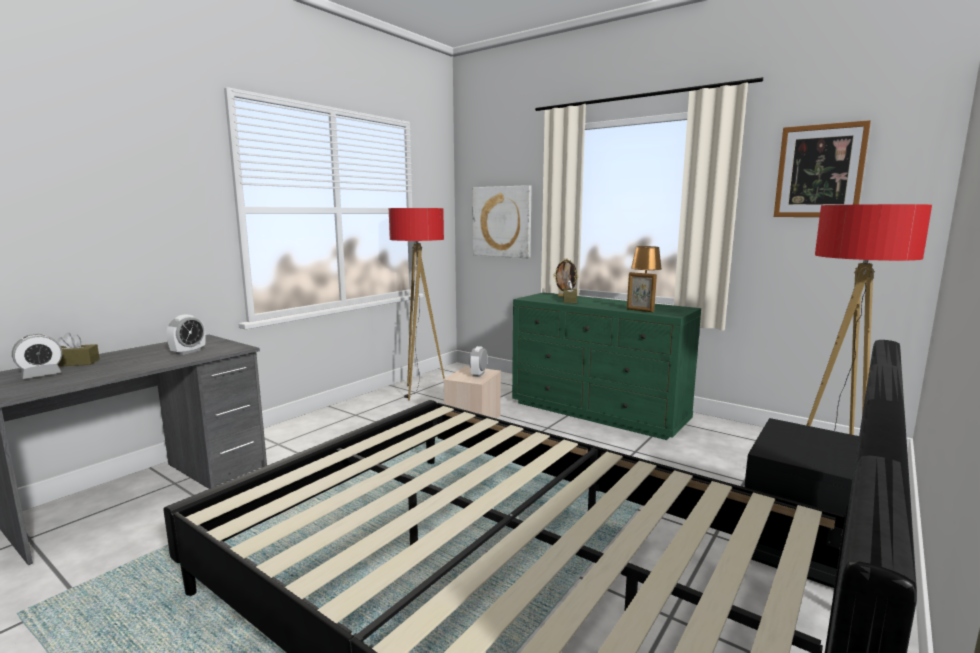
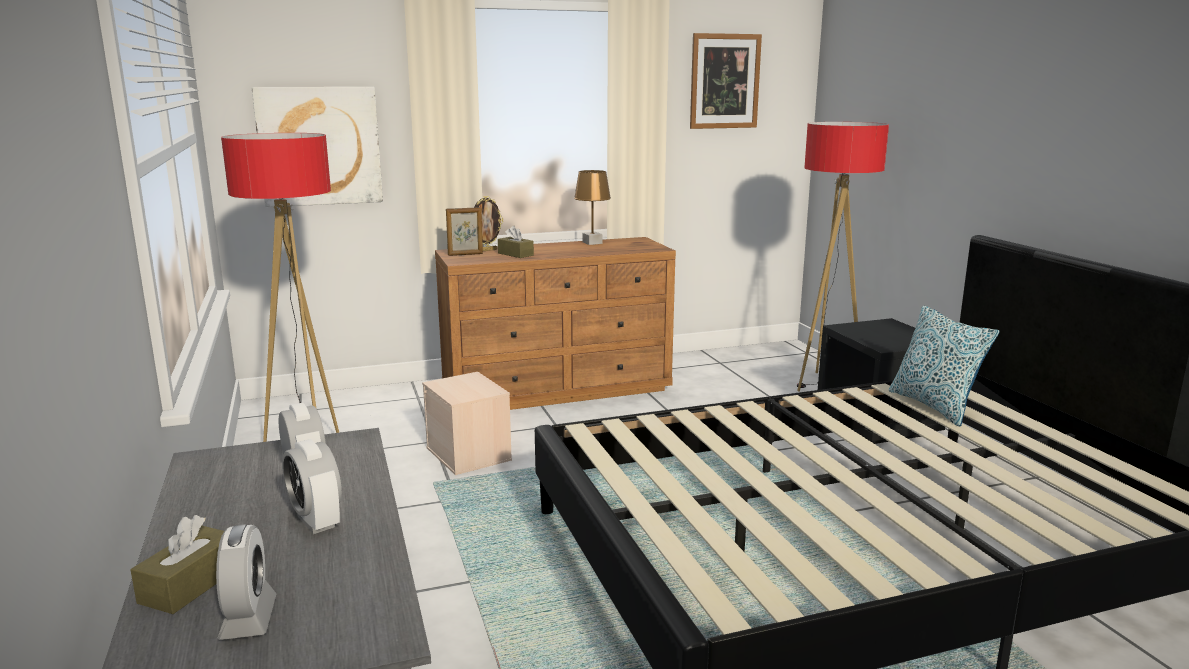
camera: 55 degrees left, 5 degrees up
alarm clock [469,346,488,377] -> alarm clock moved to [282,439,342,534]
green dresser [512,292,701,440] -> brown dresser [435,237,676,410]
picture frame [627,272,657,312] -> picture frame moved to [446,207,483,256]
none -> pillow [888,306,999,426]

